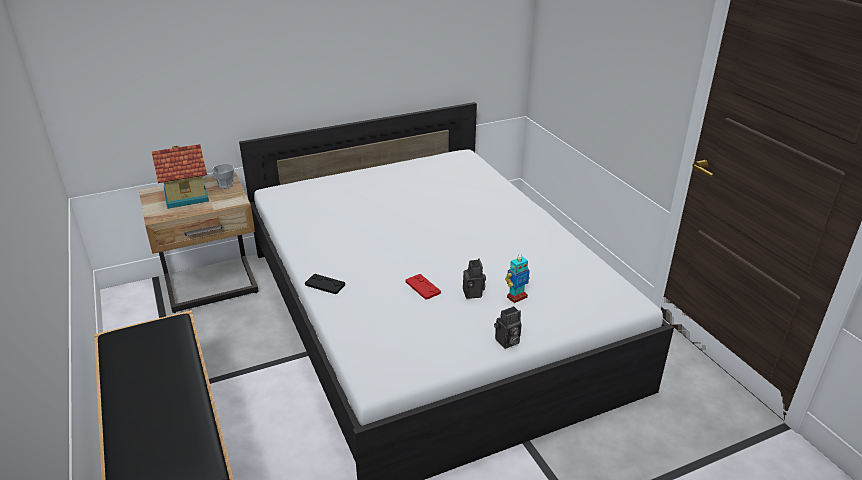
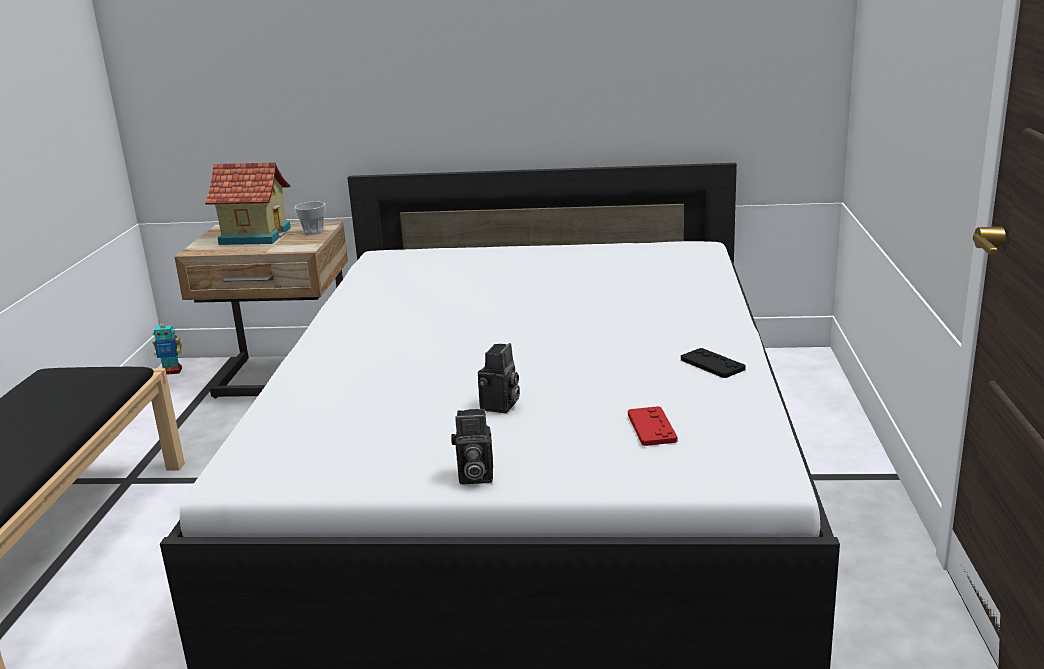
camera: 30 degrees right, 10 degrees down
black game controller [305,274,345,294] -> black game controller moved to [681,348,746,378]
red game controller [406,274,441,300] -> red game controller moved to [628,406,678,446]
toy robot [505,253,530,303] -> toy robot moved to [152,319,182,375]

